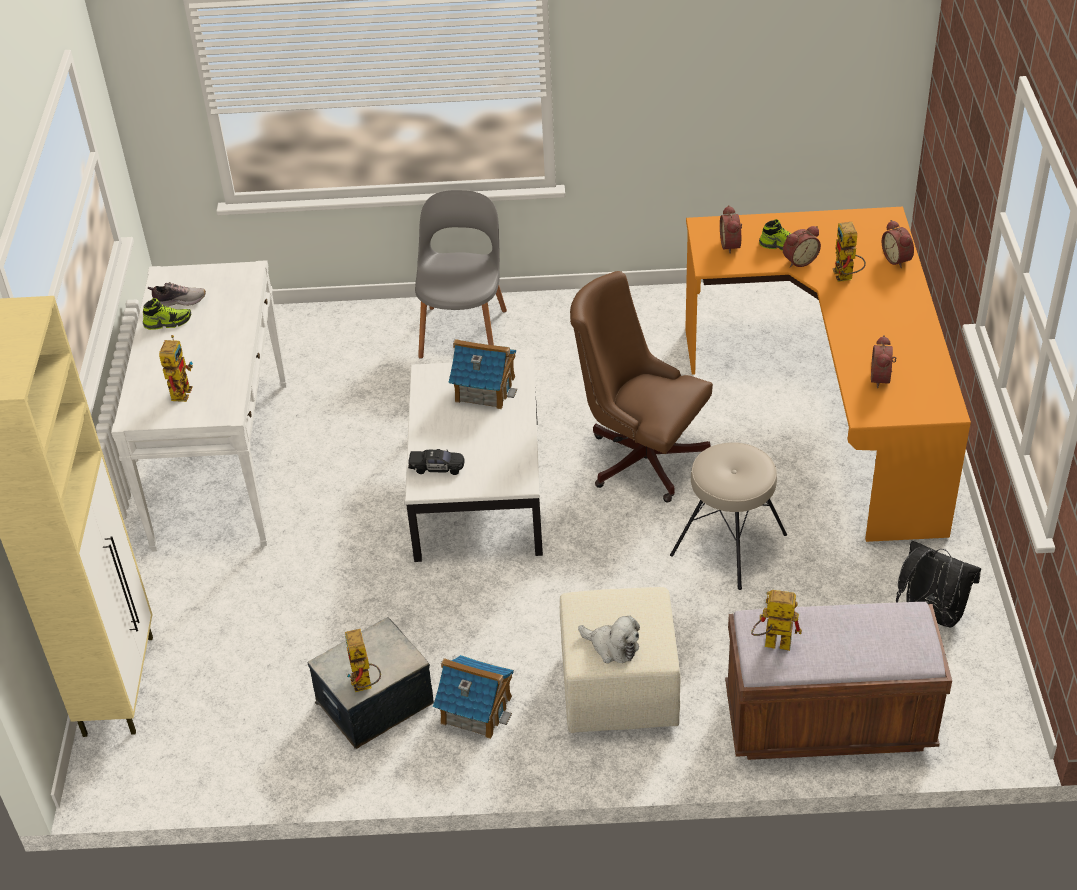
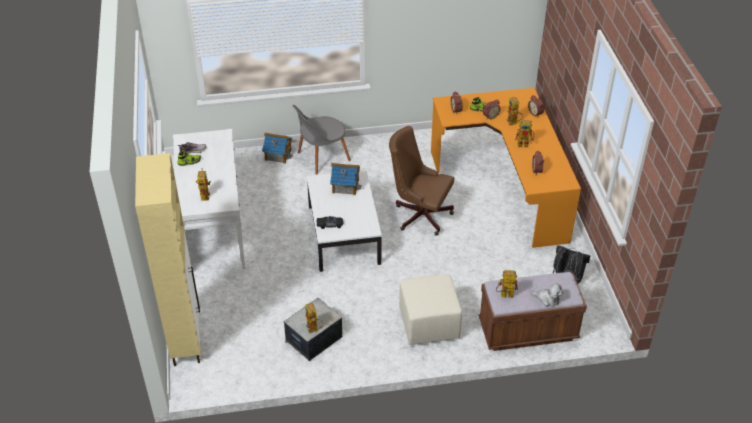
camera: 10 degrees left, 0 degrees up
grey chair [415,190,507,359] -> grey chair turned 120 degrees counterclockwise [293,105,351,174]
toy house [433,655,514,739] -> toy house moved to [262,133,293,164]
plush toy [578,615,640,663] -> plush toy moved to [530,283,563,307]
beige stool [670,442,787,590] -> none
none -> toy robot [515,120,534,147]

